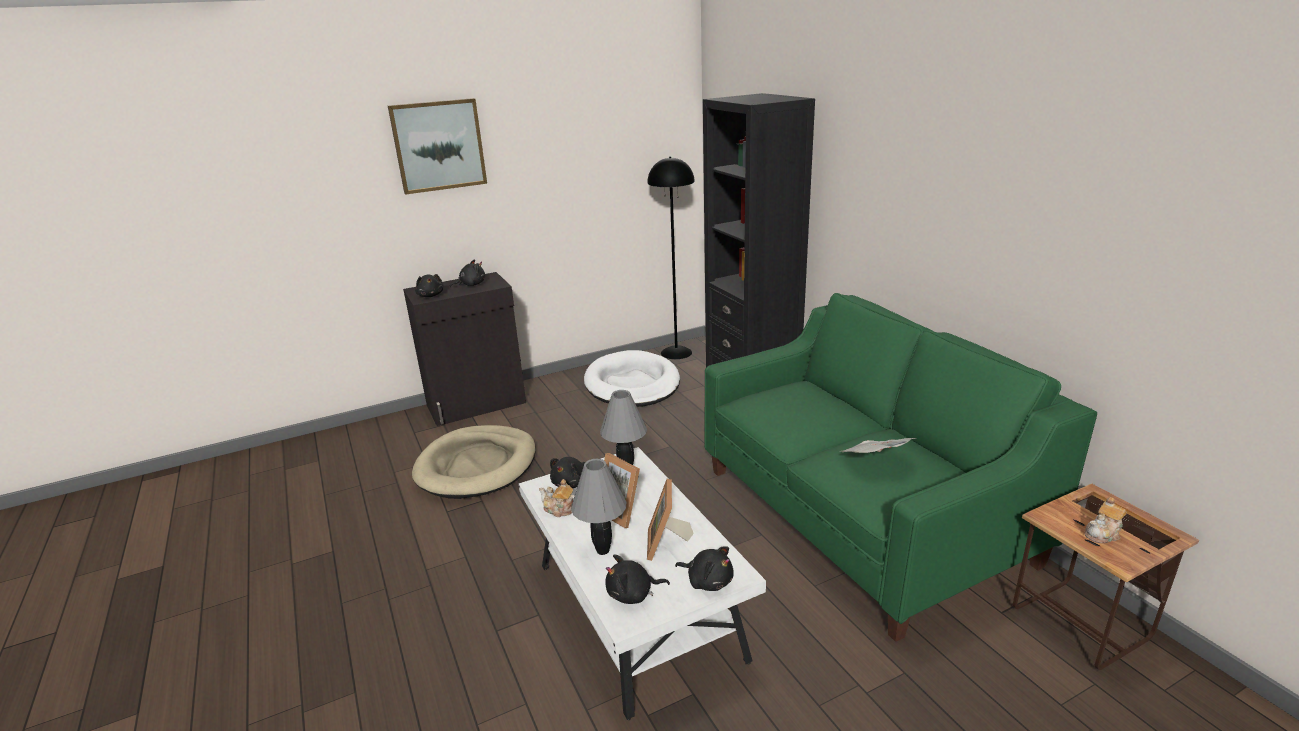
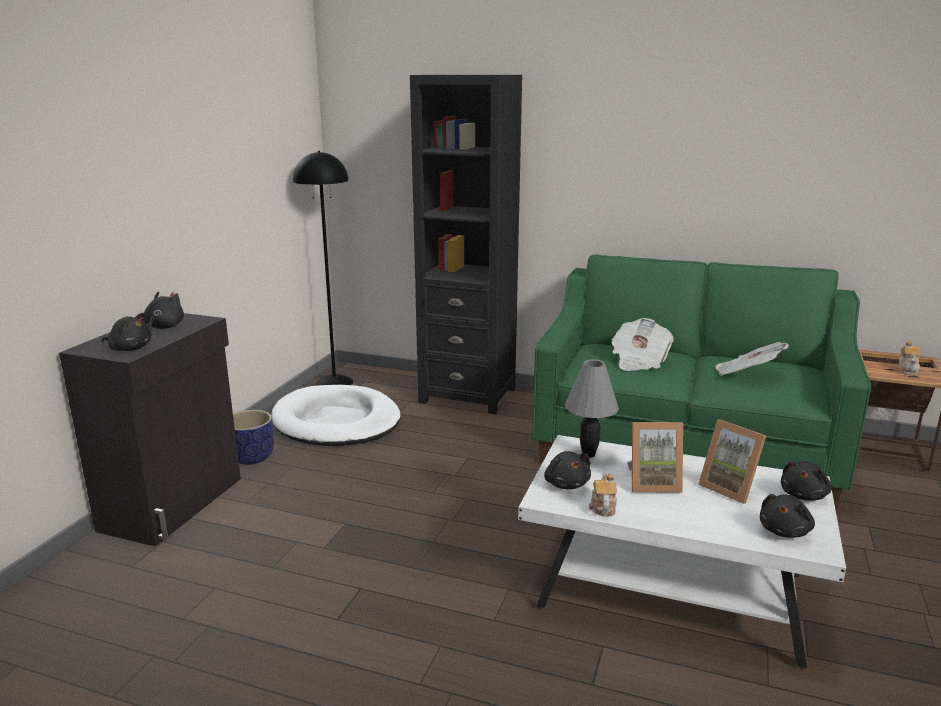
camera: 45 degrees left, 5 degrees down
picture [388,98,487,195] -> none
beige dog bed [412,425,535,499] -> none
teapot [539,479,575,517] -> teapot turned 120 degrees clockwise [589,473,617,516]
grey table lamp [571,459,627,555] -> none
black plush toy [675,546,734,591] -> black plush toy turned 135 degrees clockwise [781,461,832,501]
none -> planter [233,410,274,465]
none -> newspaper [611,318,674,371]

